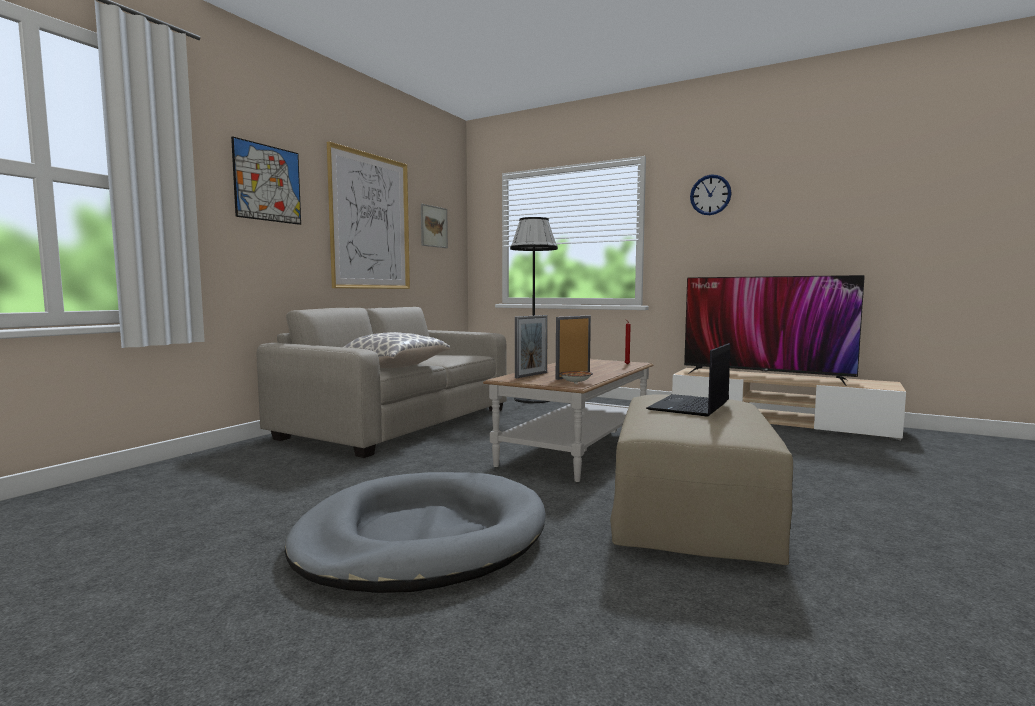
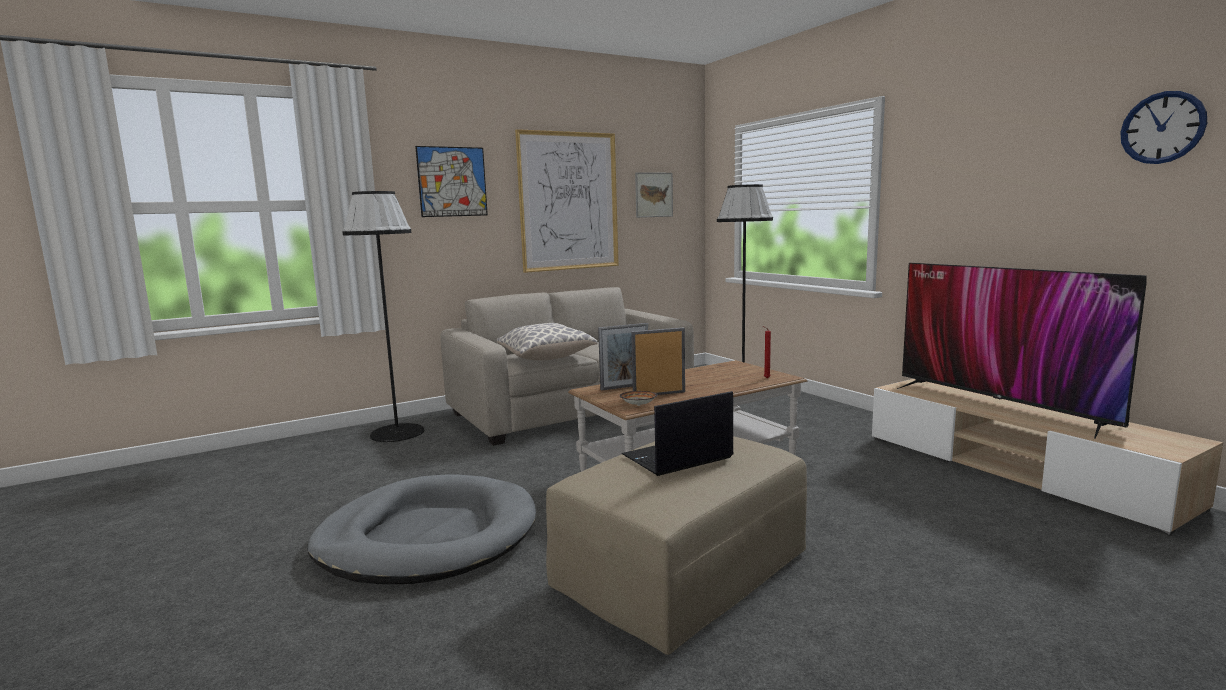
camera: 30 degrees right, 5 degrees up
wall clock [690,175,732,215] -> wall clock moved to [1120,91,1207,164]
none -> black floor lamp [342,191,424,442]

